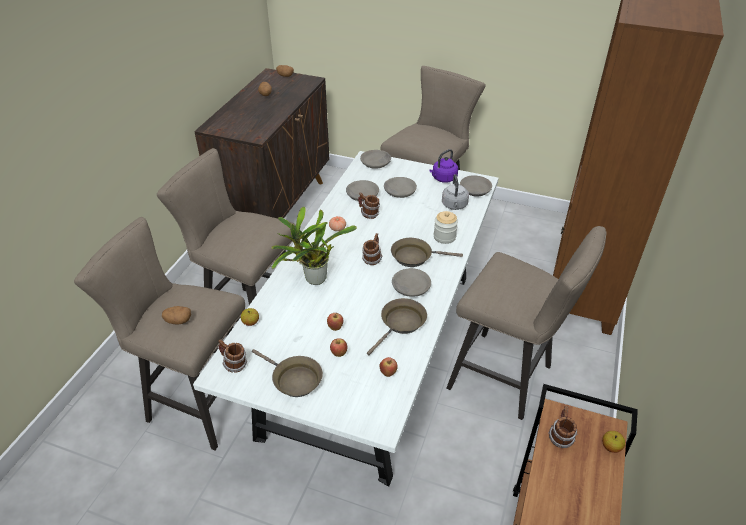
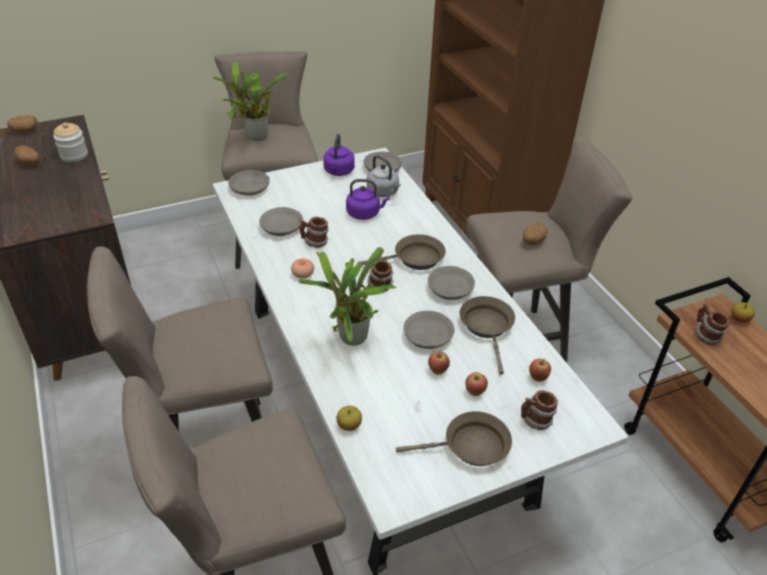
camera: 45 degrees left, 0 degrees up
potato [162,306,191,324] -> potato moved to [523,222,547,245]
mug [218,339,247,373] -> mug moved to [521,390,558,430]
grey bowl [384,177,417,198] -> grey bowl moved to [403,311,454,349]
brown frying pan [391,238,463,267] -> brown frying pan turned 150 degrees counterclockwise [357,234,446,270]
jar [434,211,458,244] -> jar moved to [53,123,88,162]
none -> potted plant [213,62,288,141]
none -> purple kettle [346,179,390,220]

